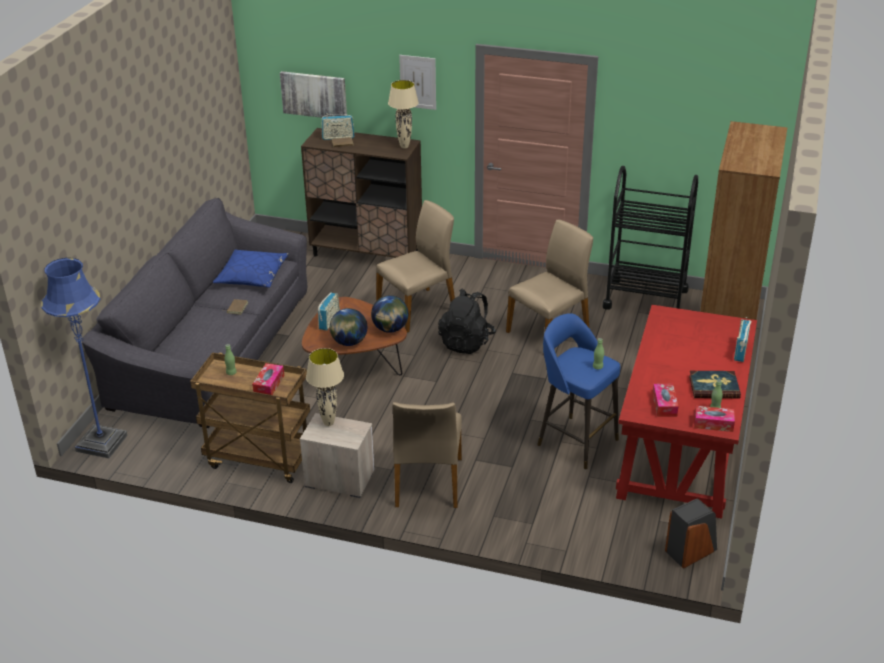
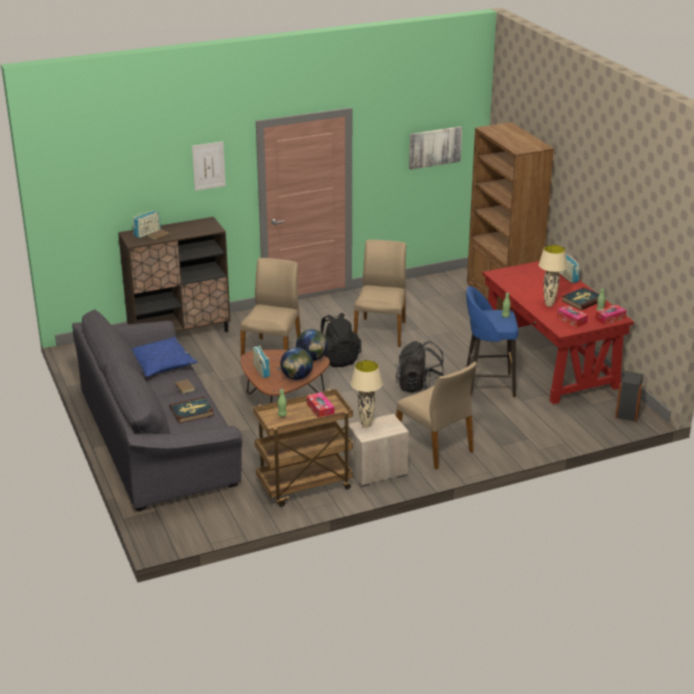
camera: 40 degrees left, 5 degrees down
blue floor lamp [41,258,128,458] -> none
picture [280,71,347,118] -> picture moved to [409,126,462,170]
beige table lamp [388,80,419,149] -> beige table lamp moved to [539,245,567,307]
black cart [602,166,698,310] -> none
none -> book [170,397,214,423]
none -> black backpack [396,341,445,392]

